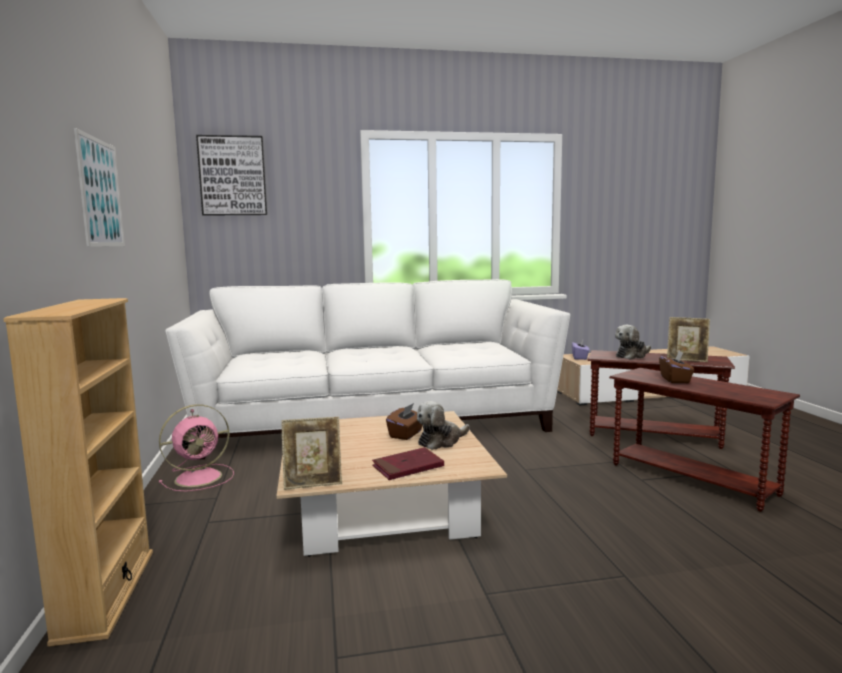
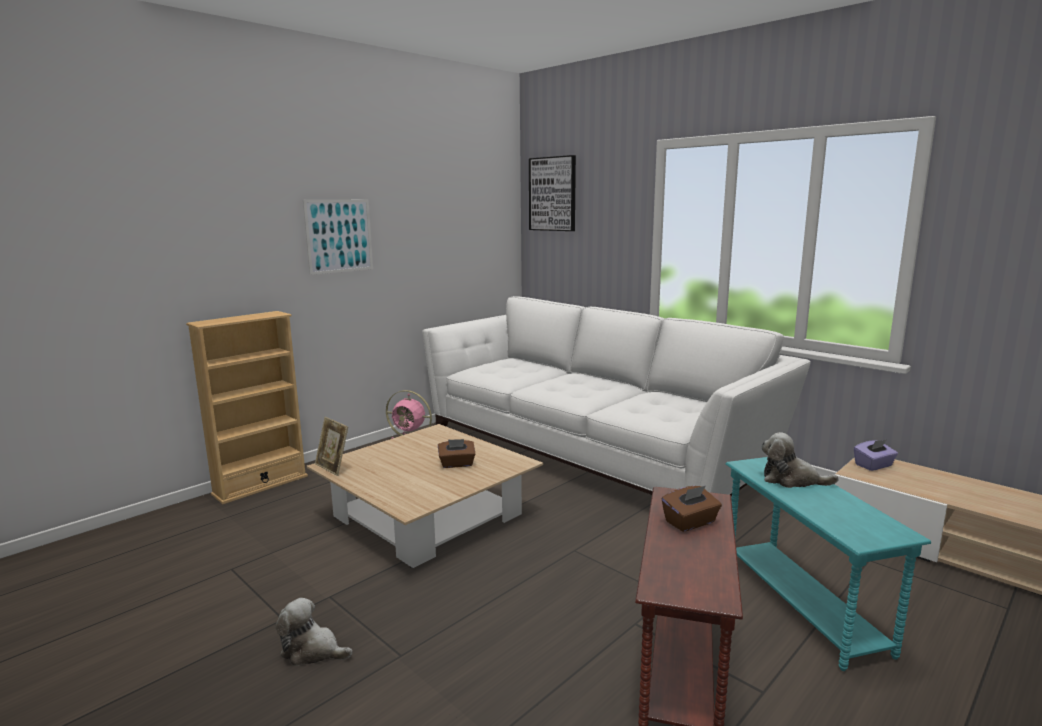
camera: 55 degrees right, 5 degrees up
red book [372,447,444,480] -> none
plush toy [417,401,470,450] -> plush toy moved to [276,598,353,666]
brown side table [588,350,735,449] -> turquoise side table [726,457,931,671]
picture frame [667,317,710,362] -> none

